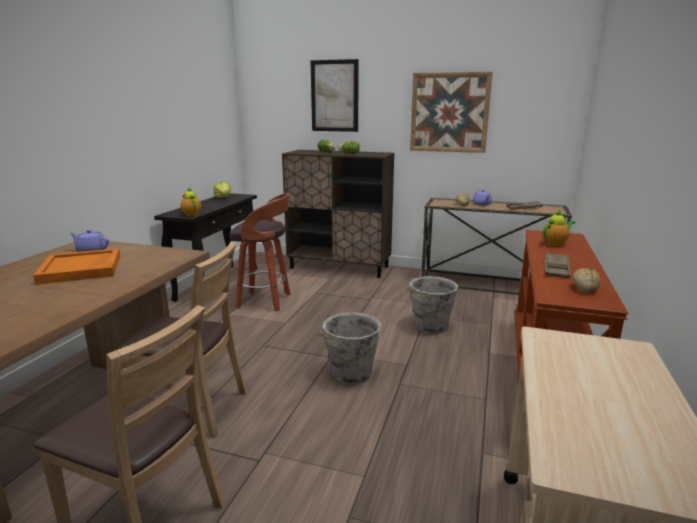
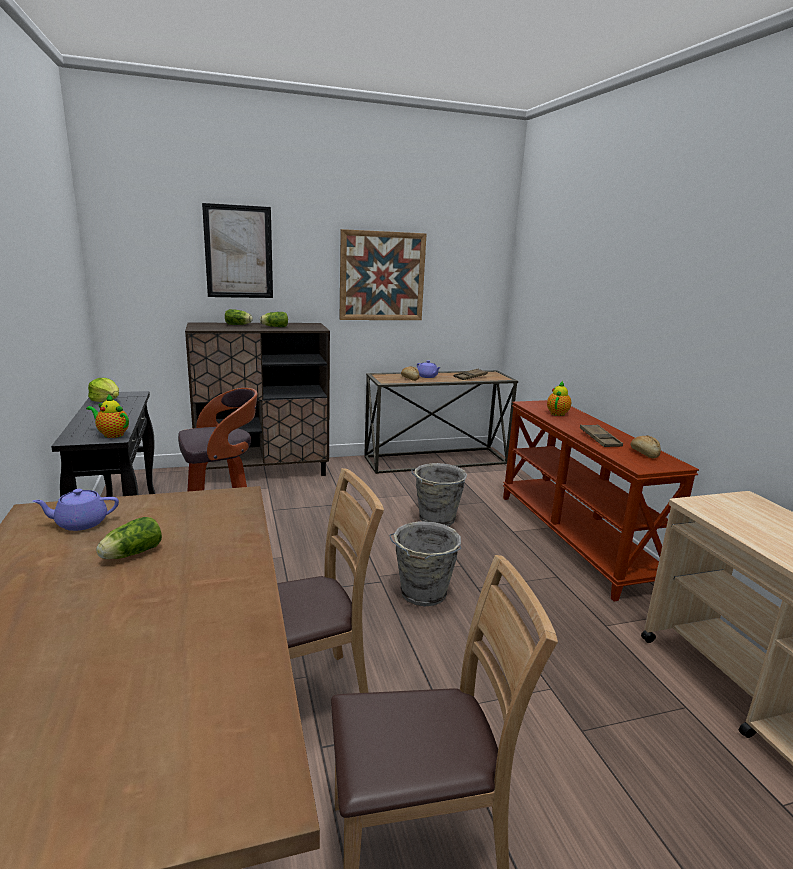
camera: 35 degrees left, 0 degrees up
orange tray [33,248,120,285] -> lettuce [96,517,162,559]

